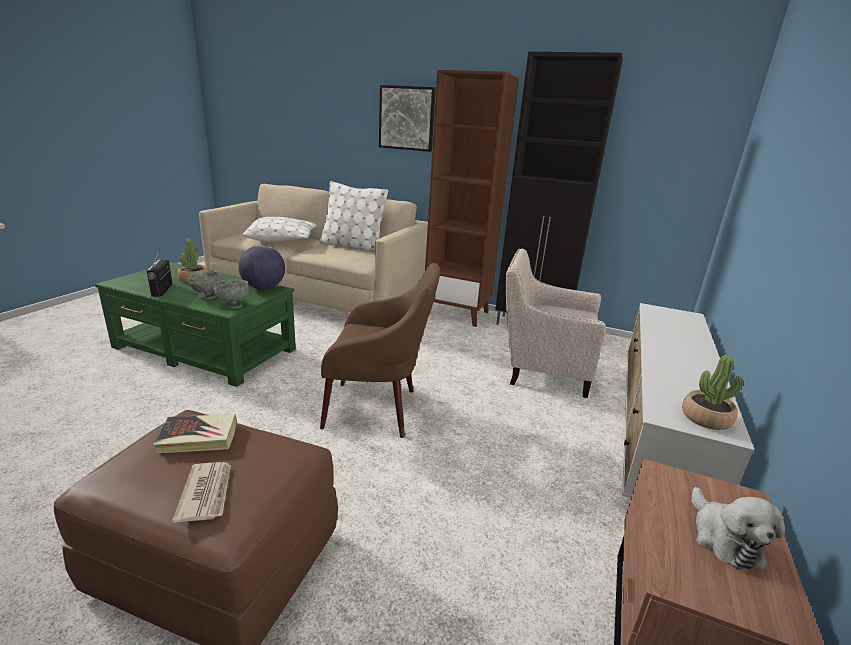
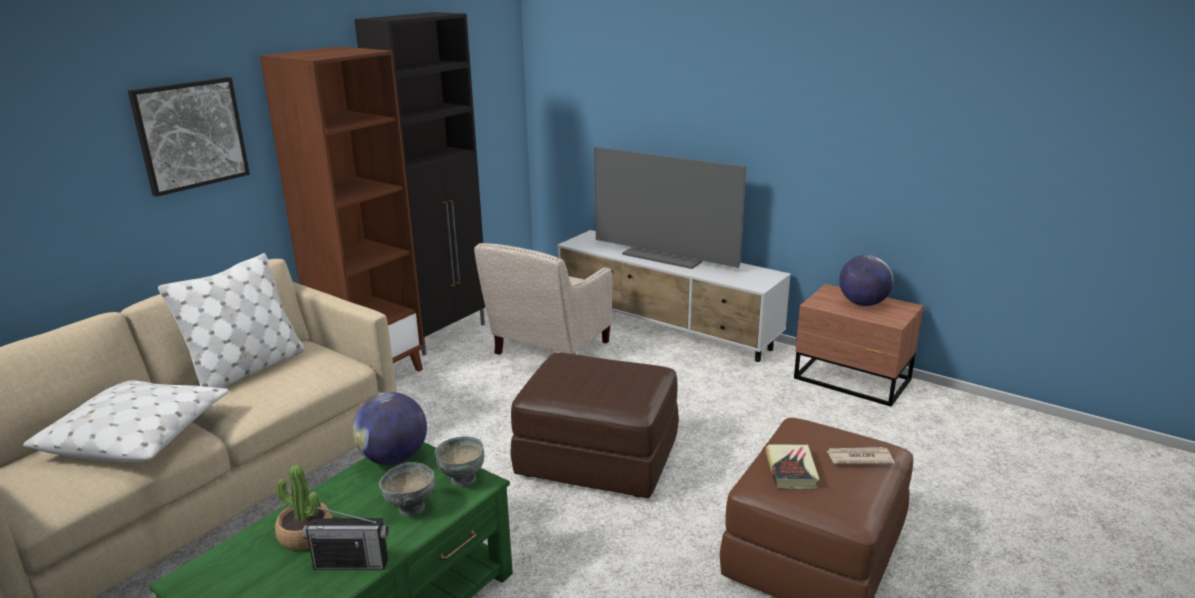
camera: 75 degrees left, 0 degrees up
brown armchair [320,263,440,438] -> brown ottoman [510,352,679,498]
potted plant [682,354,743,430] -> none
plush toy [691,487,785,570] -> globe [839,255,893,306]
none -> television [594,147,746,269]

